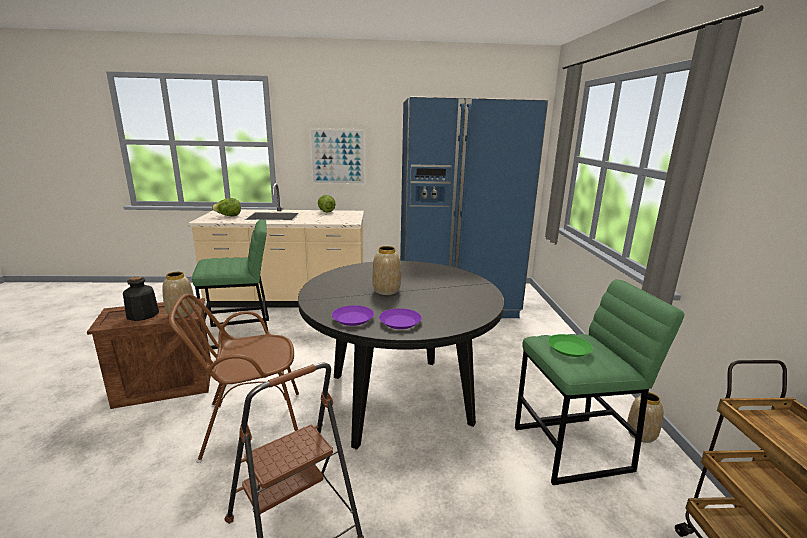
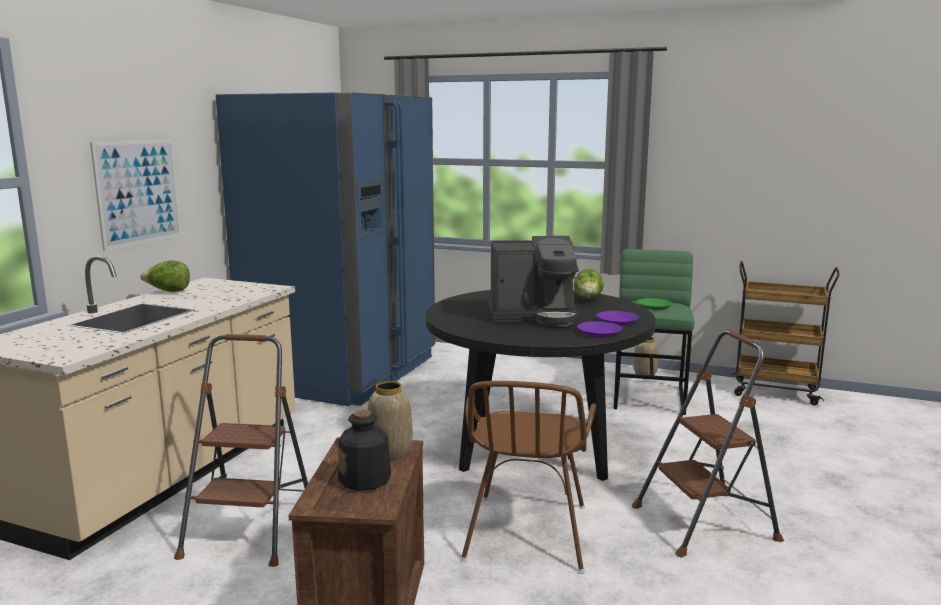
camera: 65 degrees left, 5 degrees down
green stool [192,219,269,349] -> brown step ladder [174,334,308,567]
lettuce [211,198,241,216] -> lettuce moved to [574,269,604,299]
vase [372,246,401,295] -> coffee machine [488,236,579,327]

